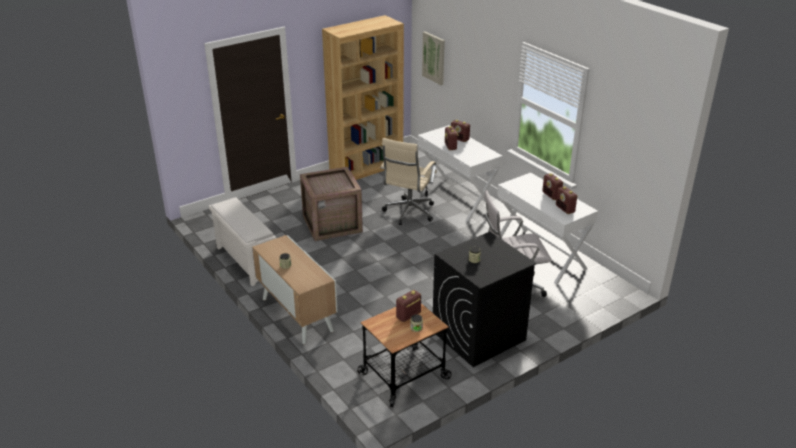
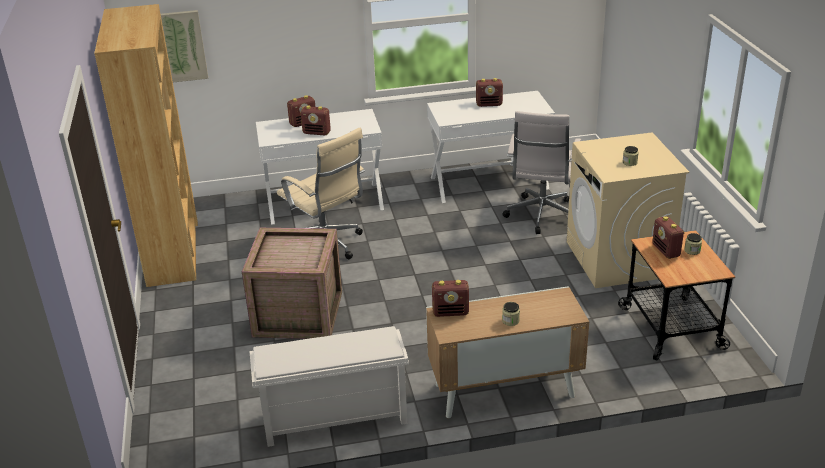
camera: 65 degrees left, 0 degrees up
black washing machine [433,232,537,367] -> beige washing machine [566,132,689,288]
radio [556,186,578,214] -> radio moved to [432,280,469,317]

